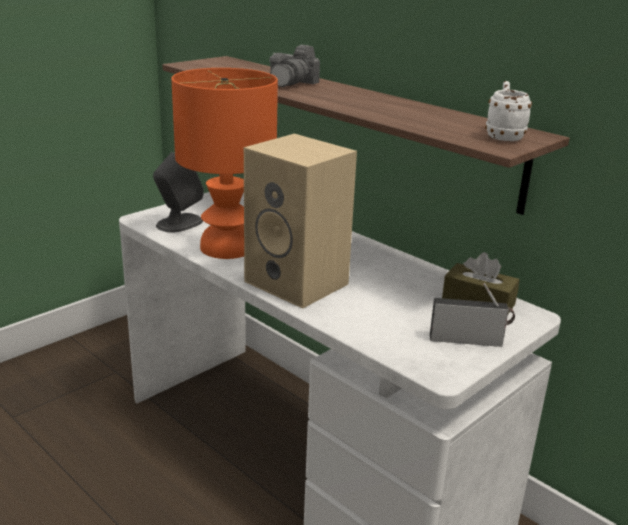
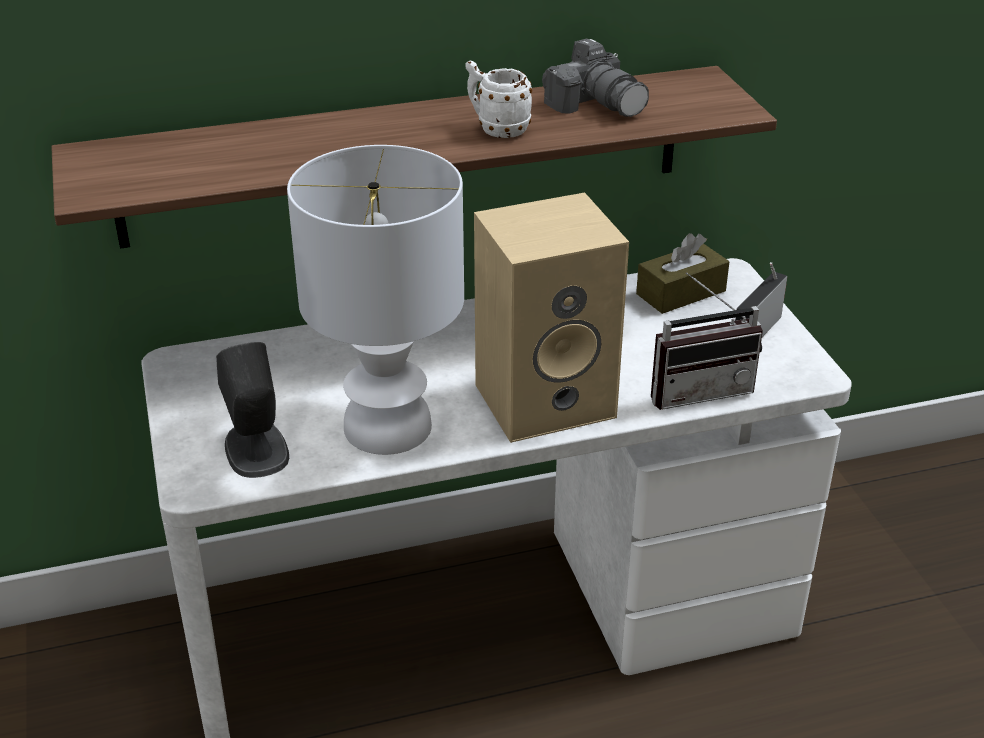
camera: 60 degrees left, 10 degrees up
orange table lamp [171,68,278,259] -> white table lamp [287,145,464,455]
camera [269,45,320,87] -> camera moved to [542,38,649,117]
white mug [485,81,532,141] -> white mug moved to [465,61,532,138]
none -> radio [651,272,763,410]

